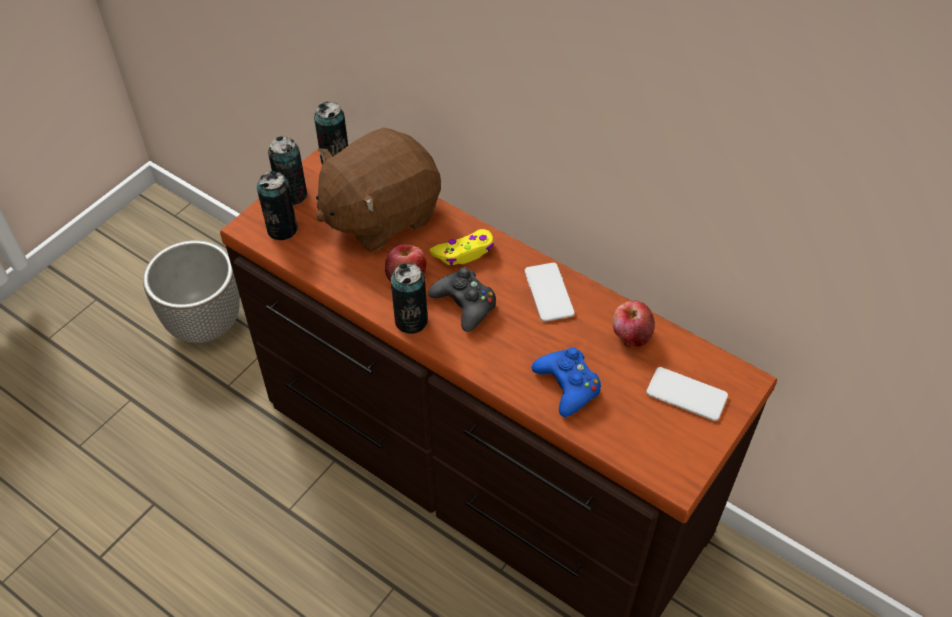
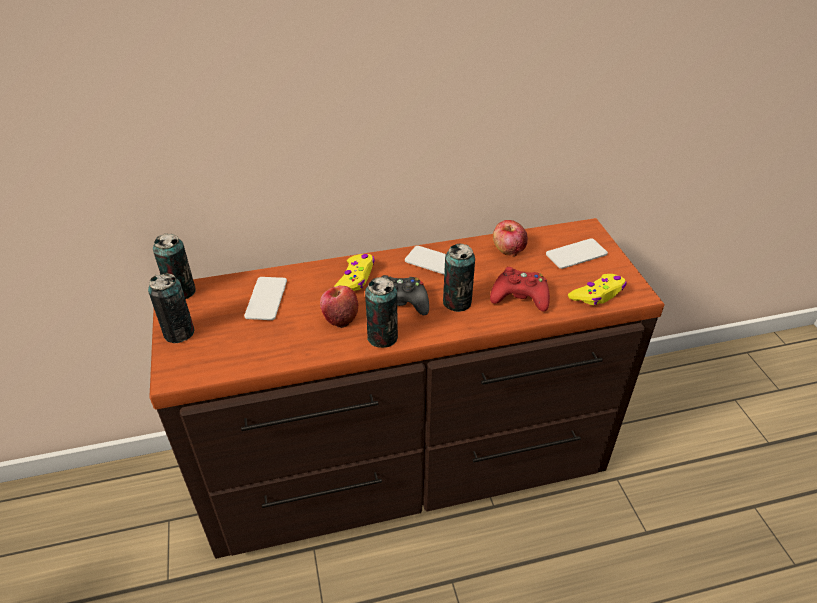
camera: 50 degrees left, 10 degrees down
planter [143,240,240,343] -> none
can [257,171,298,240] -> can moved to [443,243,475,312]
brown plush toy [316,127,441,252] -> phone [244,277,287,320]
blue game controller [532,347,601,417] -> red game controller [490,267,550,312]
none -> yellow game controller [568,274,626,305]

